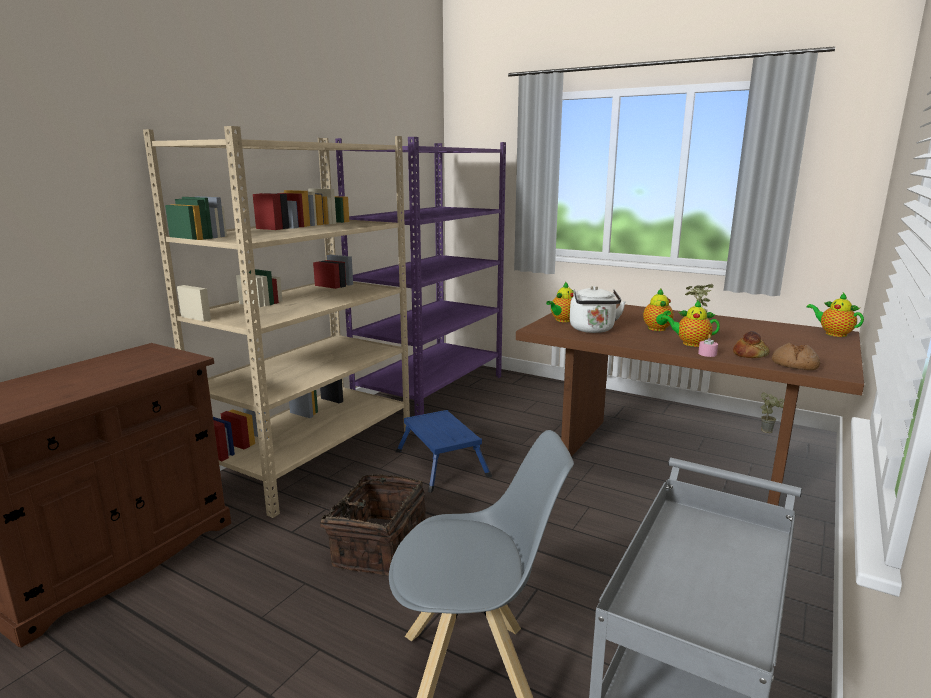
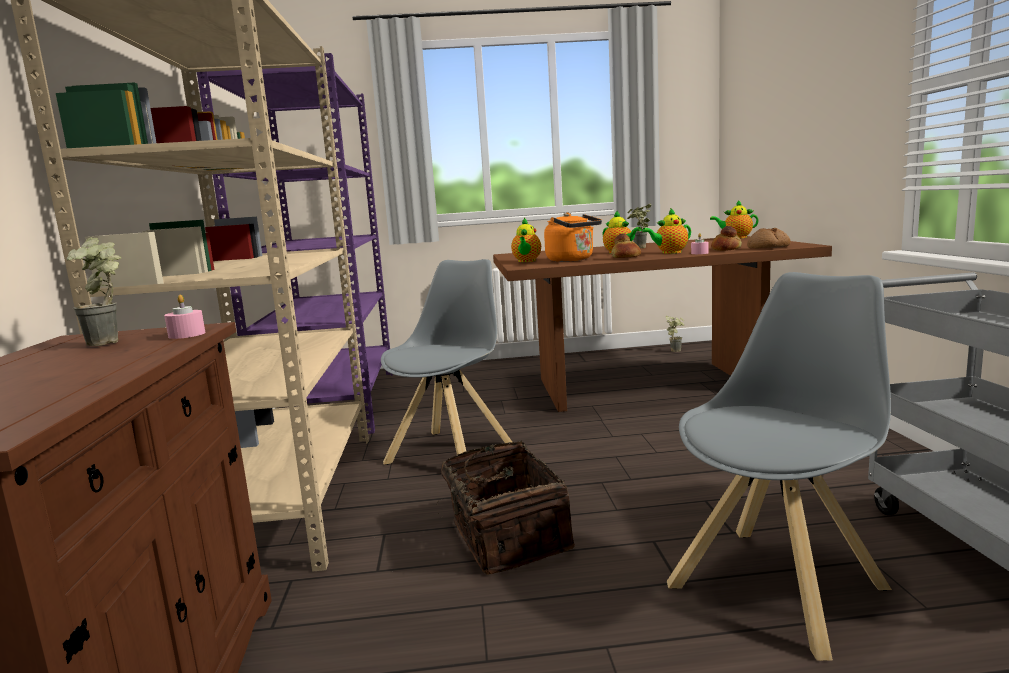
camera: 35 degrees left, 5 degrees down
blue step ladder [395,410,492,493] -> grey chair [381,259,512,465]
white kettle [570,286,626,333] -> orange kettle [544,213,602,262]
none -> potted plant [66,237,121,346]
none -> pink candle [164,295,205,339]
none -> bread [611,233,641,258]

